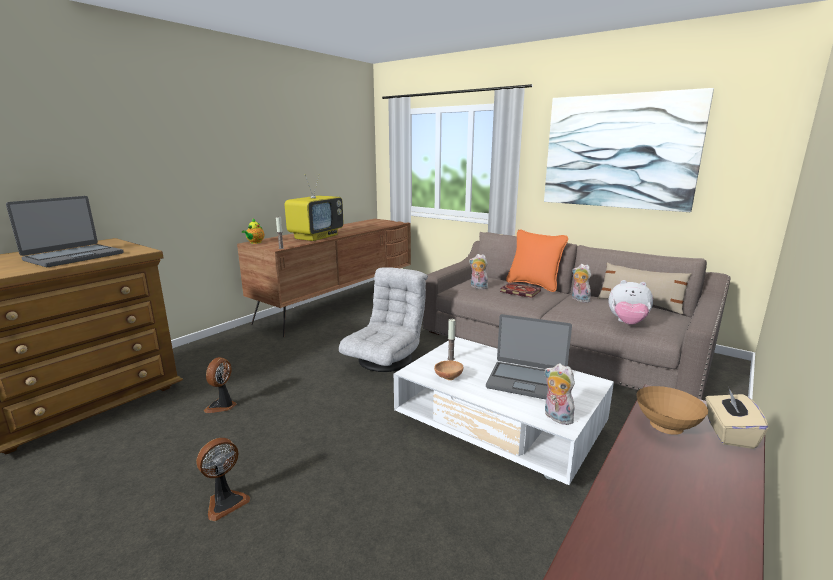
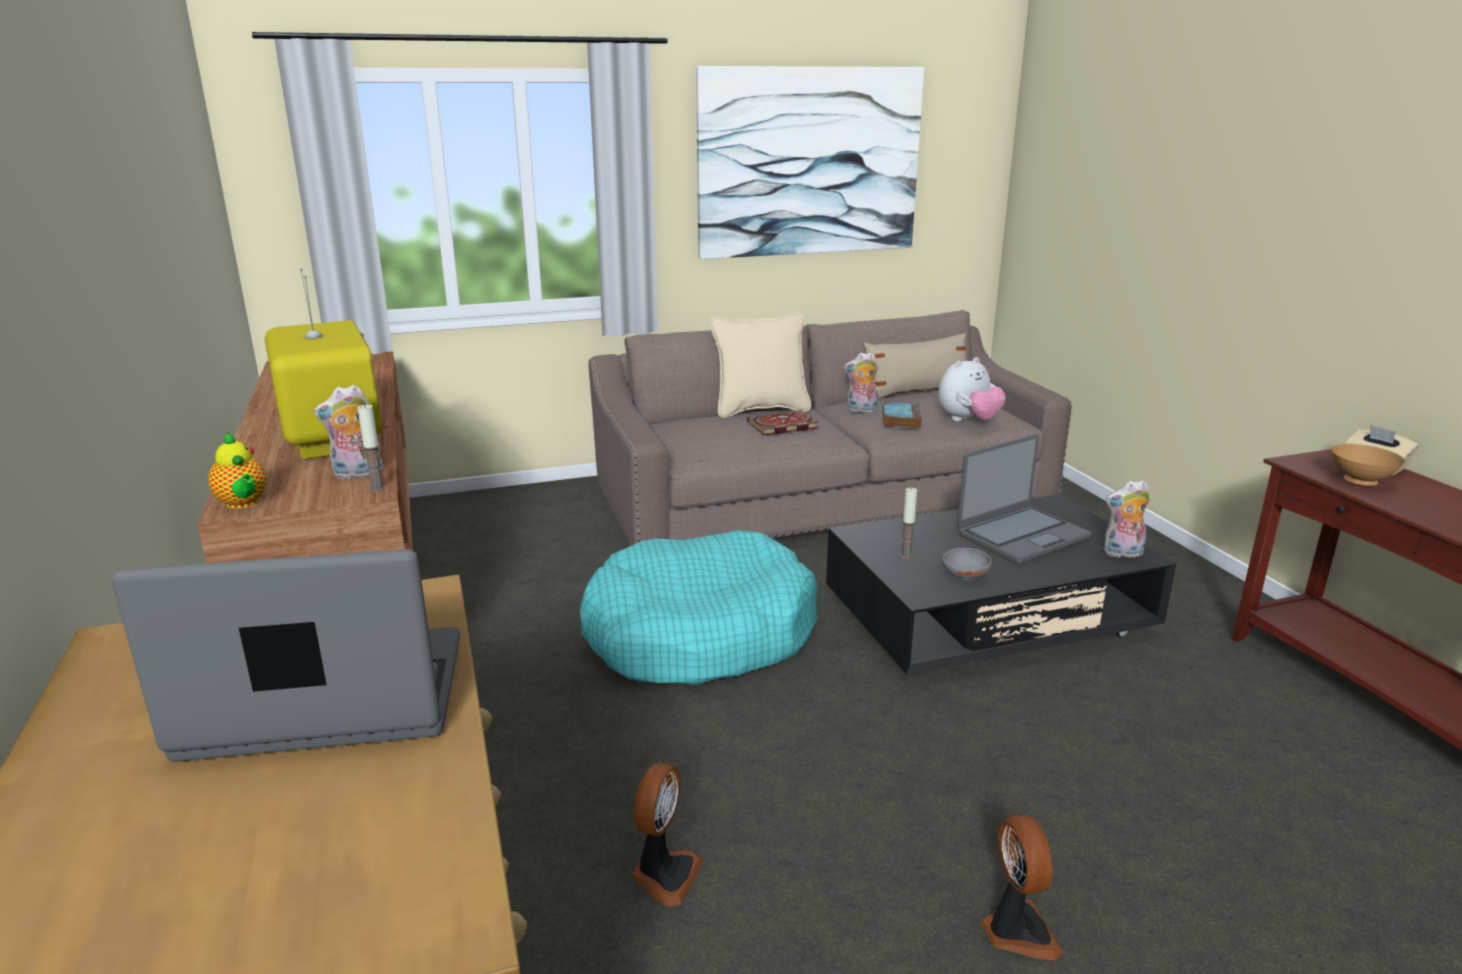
camera: 55 degrees left, 5 degrees up
laptop [6,196,124,267] -> laptop turned 75 degrees counterclockwise [111,549,460,762]
fan [204,357,237,413] -> fan turned 120 degrees counterclockwise [631,762,703,906]
grey armchair [339,267,428,372] -> turquoise dog bed [580,530,817,685]
white coffee table [394,337,614,485] -> black coffee table [826,494,1176,674]
brown bowl [434,360,463,380] -> grey bowl [943,548,991,580]
plush toy [469,254,488,289] -> plush toy moved to [313,384,383,479]
orange pillow [506,229,568,292] -> beige pillow [710,313,811,418]
none -> book [882,402,922,428]

